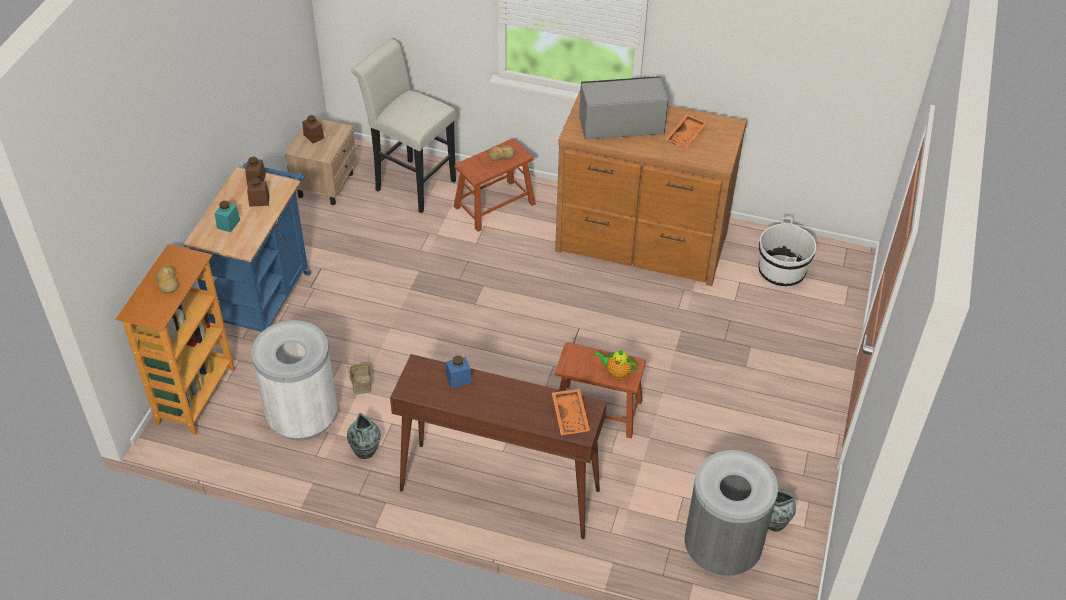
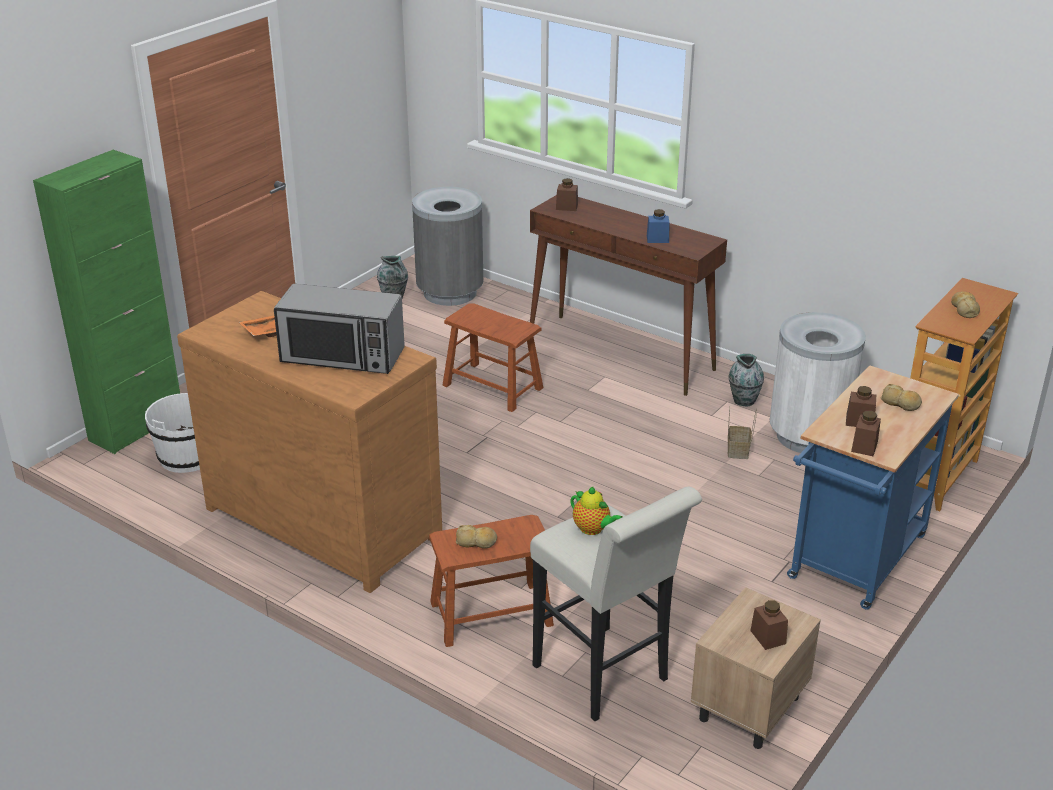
camera: 160 degrees left, 15 degrees down
turquoise jar [214,201,240,232] -> bread [881,384,922,411]
orange tray [552,389,590,435] -> brown jar [556,178,578,211]
teapot [594,349,637,379] -> teapot moved to [570,487,623,535]
none -> green cabinet [33,150,180,454]

